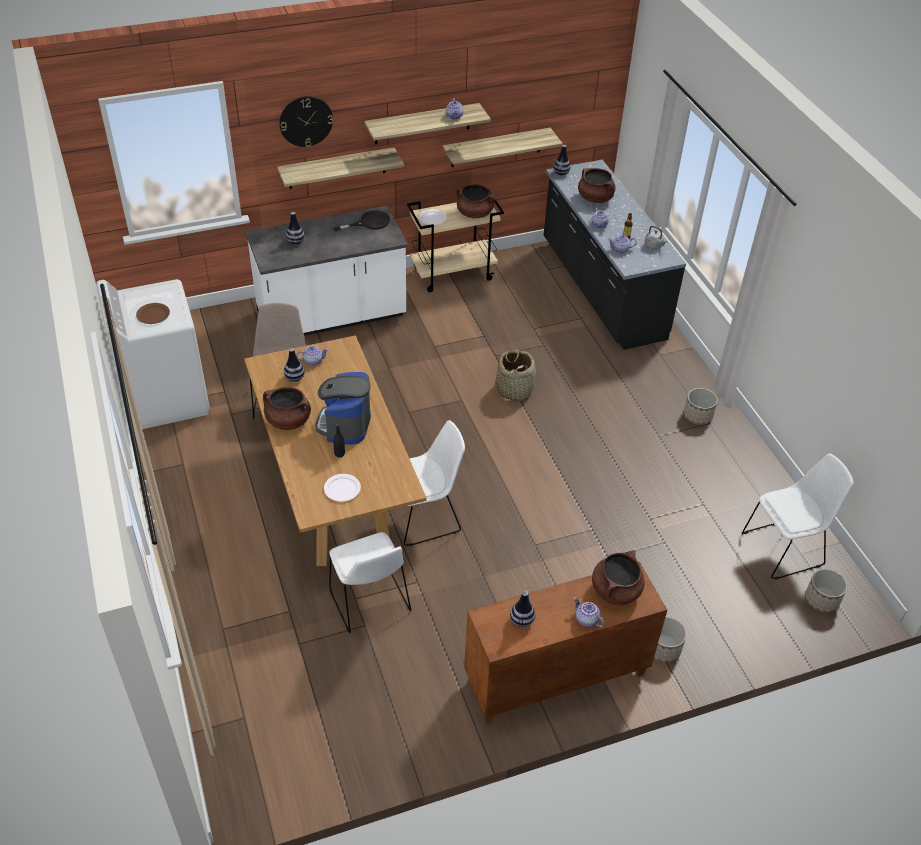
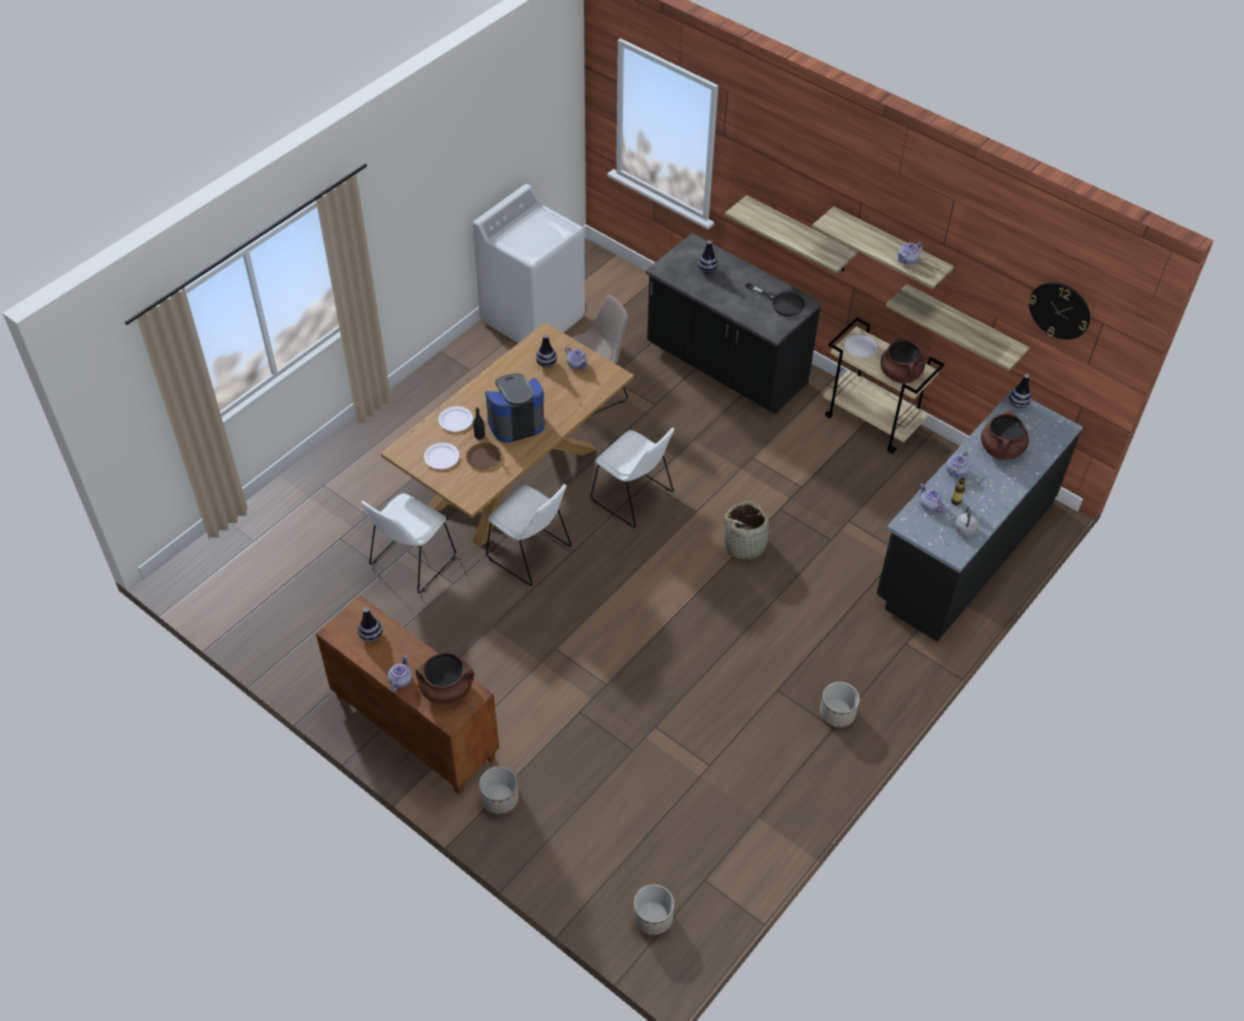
camera: 60 degrees right, 5 degrees up
brown plate [136,303,170,324] -> brown plate moved to [466,443,502,469]
white counter [245,206,408,336] -> black counter [646,233,822,414]
brown cooking pot [263,387,311,430] -> none
wall clock [279,96,333,147] -> wall clock moved to [1029,282,1090,340]
white chair [741,454,854,580] -> white chair moved to [591,428,674,527]
none -> white plate [438,406,473,432]

